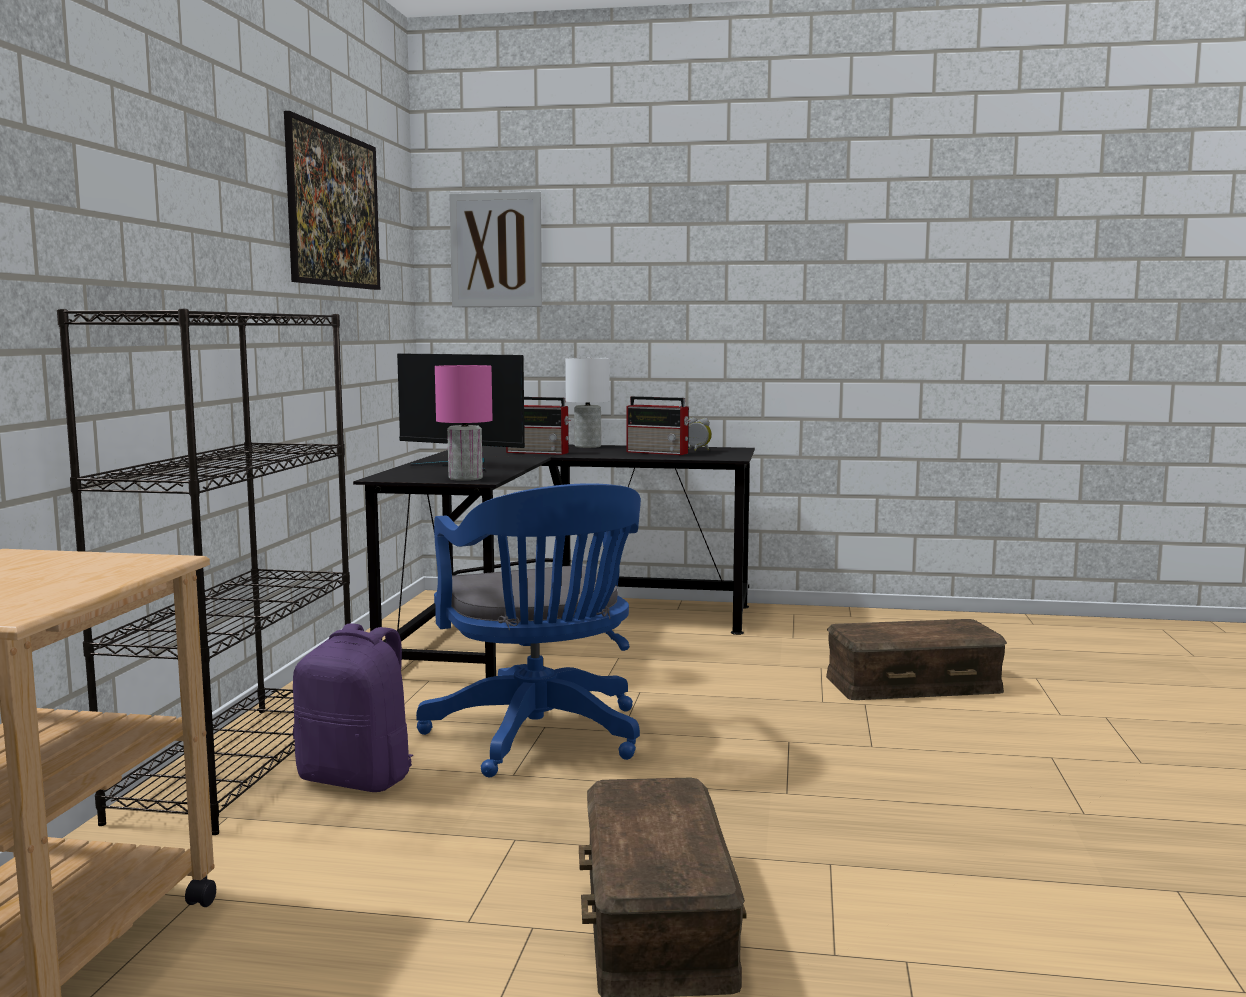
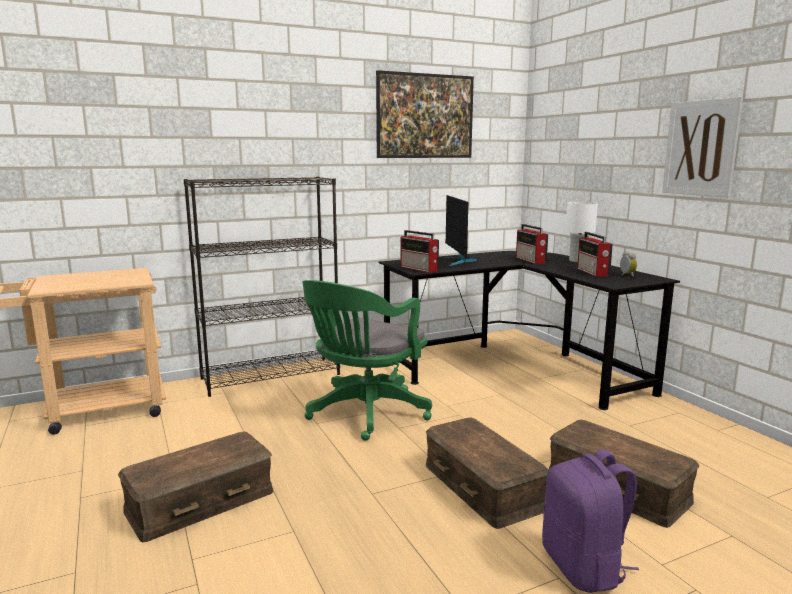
camera: 55 degrees right, 5 degrees up
purple backpack [293,624,413,792] -> purple backpack moved to [542,449,639,593]
blue office chair [416,483,641,777] -> green office chair [303,280,432,441]
pink table lamp [435,365,493,481] -> radio [401,230,439,273]
picture [449,191,542,307] -> picture moved to [662,97,743,197]
none -> brown storage box [426,418,549,529]

